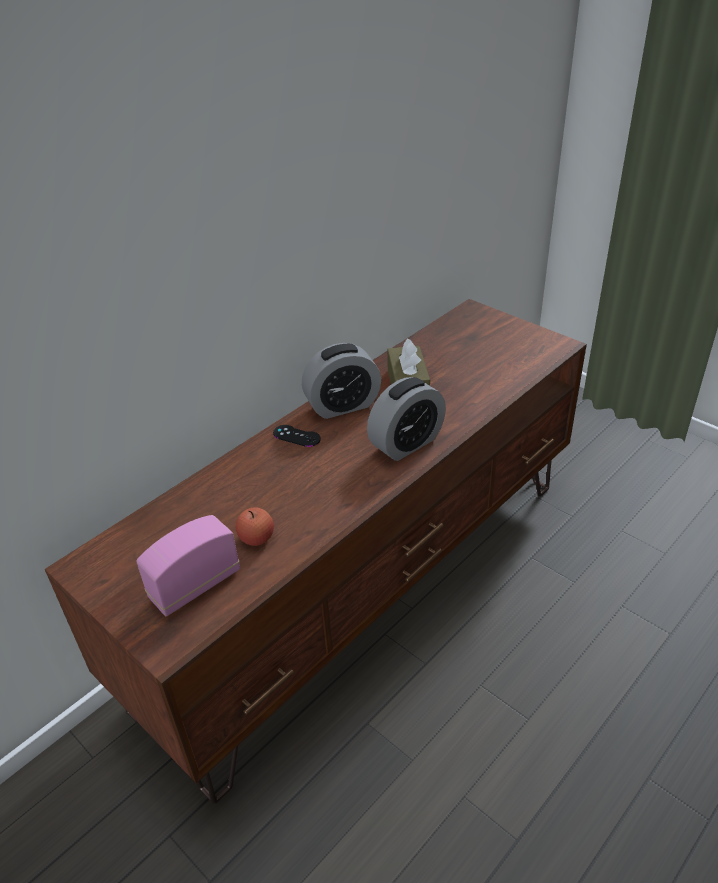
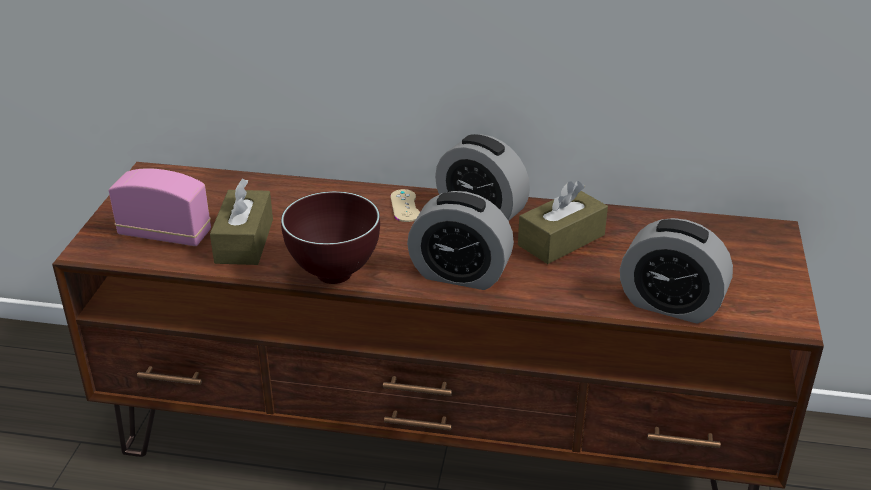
camera: 55 degrees right, 5 degrees down
apple [236,508,274,546] -> brown tissue box [210,178,273,265]
black game controller [273,425,321,447] -> beige game controller [390,189,420,222]
none -> brown bowl [281,191,380,284]
none -> alarm clock [620,218,733,323]

